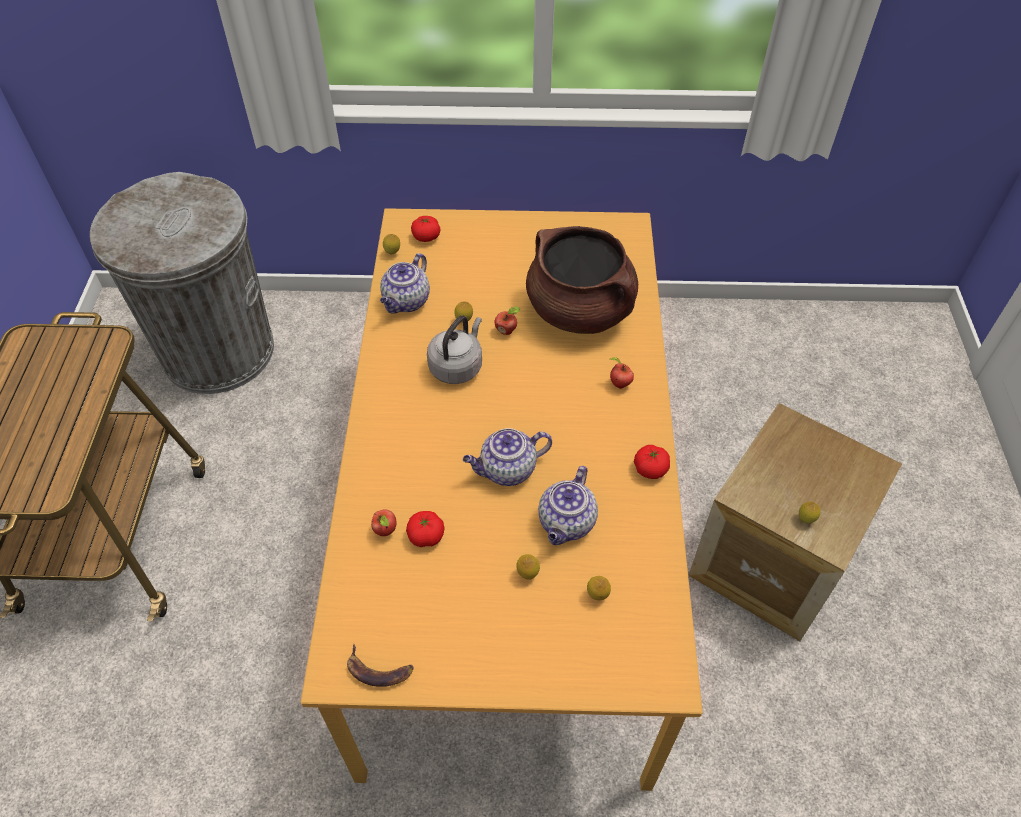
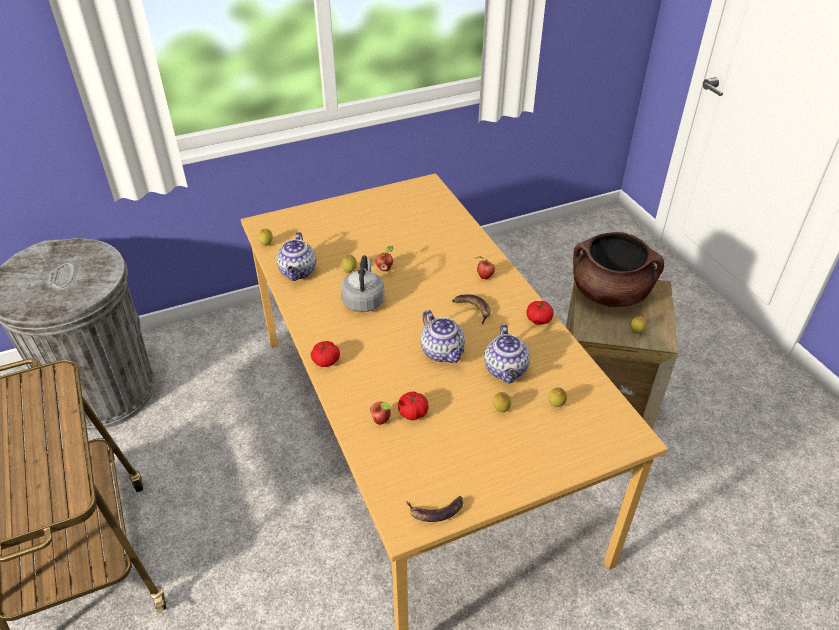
camera: 25 degrees left, 10 degrees down
tomato [411,216,441,242] -> tomato moved to [311,341,340,367]
teapot [463,428,552,486] -> teapot turned 75 degrees counterclockwise [421,310,465,363]
brown cooking pot [526,226,638,334] -> brown cooking pot moved to [573,232,664,307]
none -> banana [452,294,491,324]

